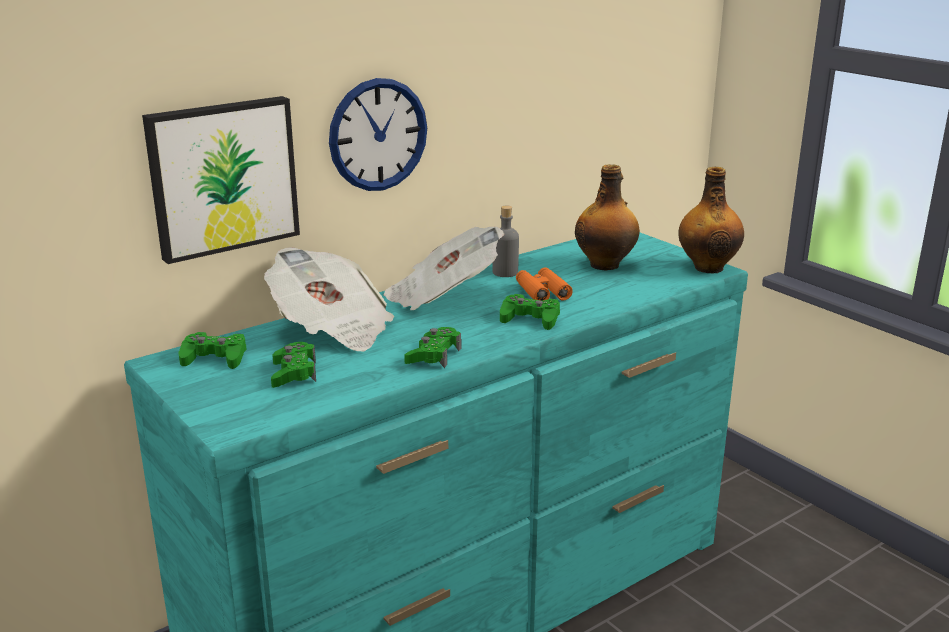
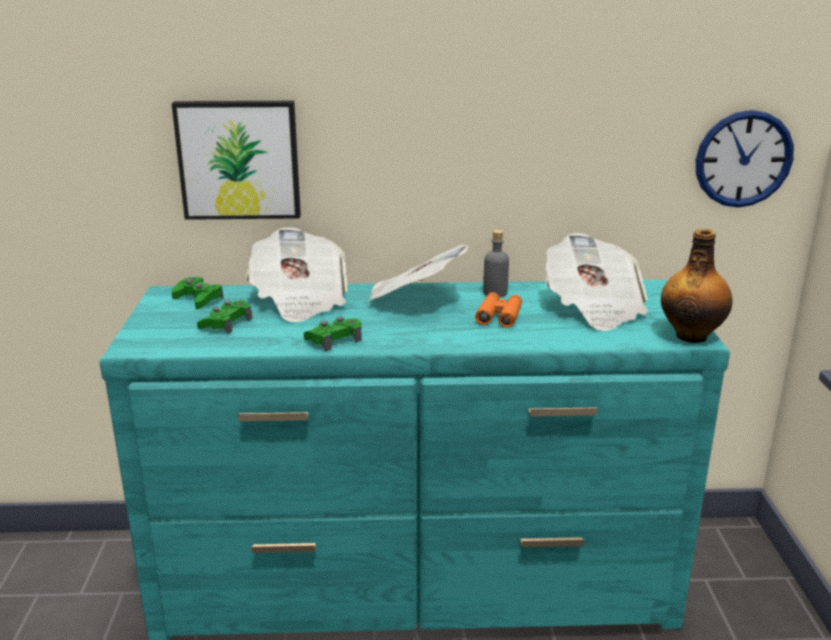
camera: 35 degrees right, 0 degrees up
wall clock [329,78,427,191] -> wall clock moved to [696,110,794,208]
green game controller [500,294,560,330] -> none
bottle [575,164,640,270] -> newspaper [546,233,649,331]

